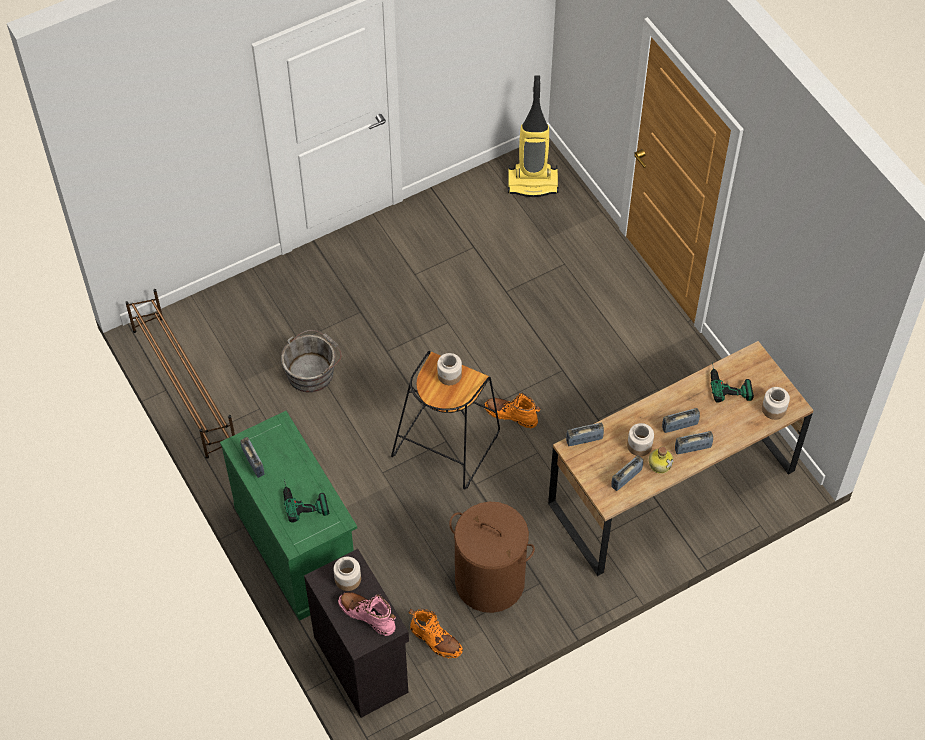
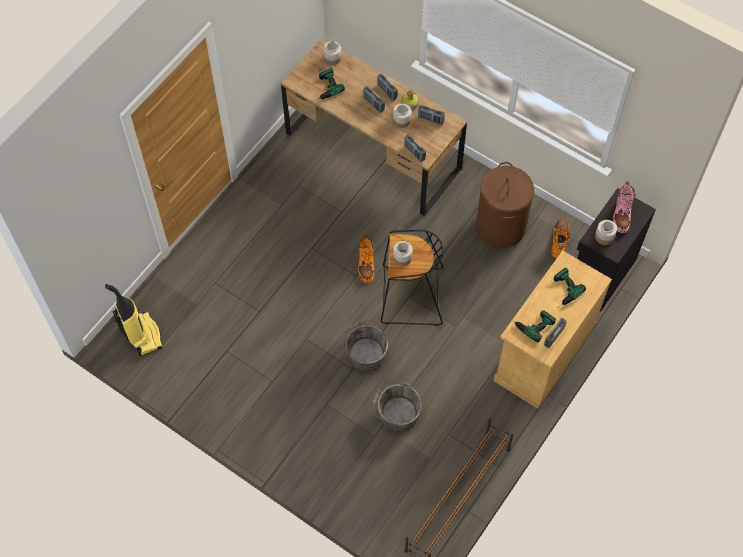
camera: 115 degrees left, 5 degrees up
green cabinet [220,411,357,621] -> beige cabinet [493,250,612,409]
none -> grey bucket [341,320,389,372]
none -> power drill [511,310,556,342]

